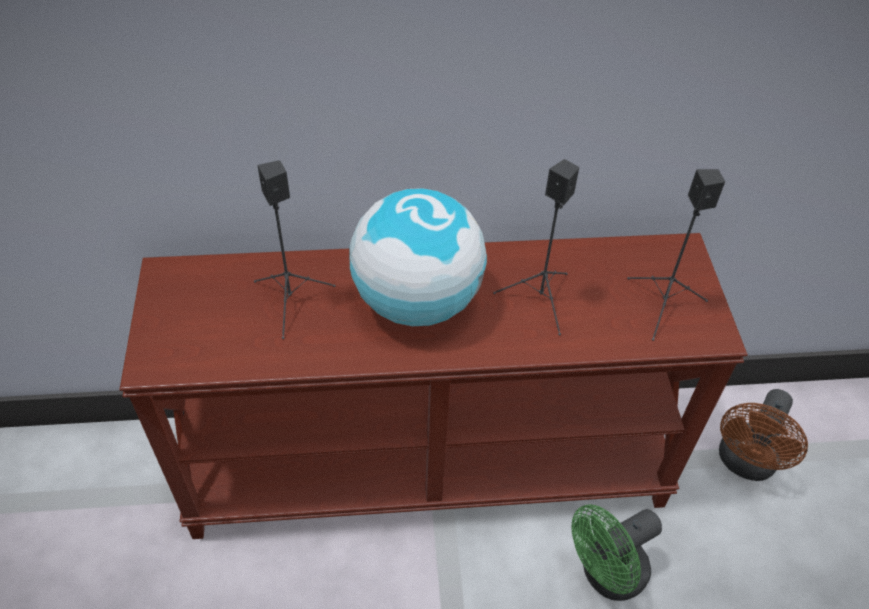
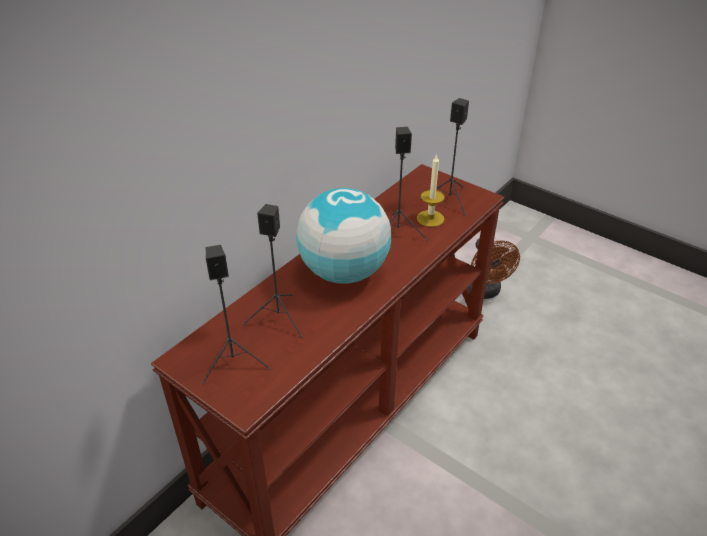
camera: 45 degrees left, 10 degrees down
green fan [572,504,662,601] -> none
none -> black speaker [202,245,271,384]
none -> candle [417,154,445,227]

